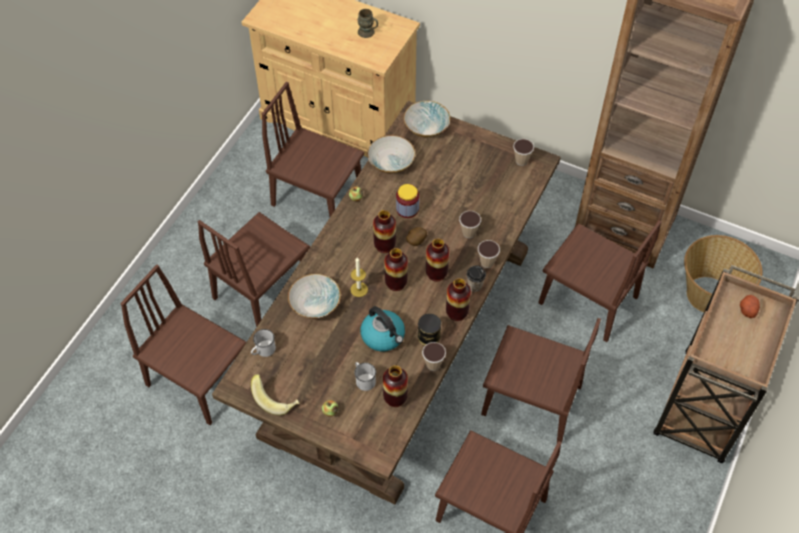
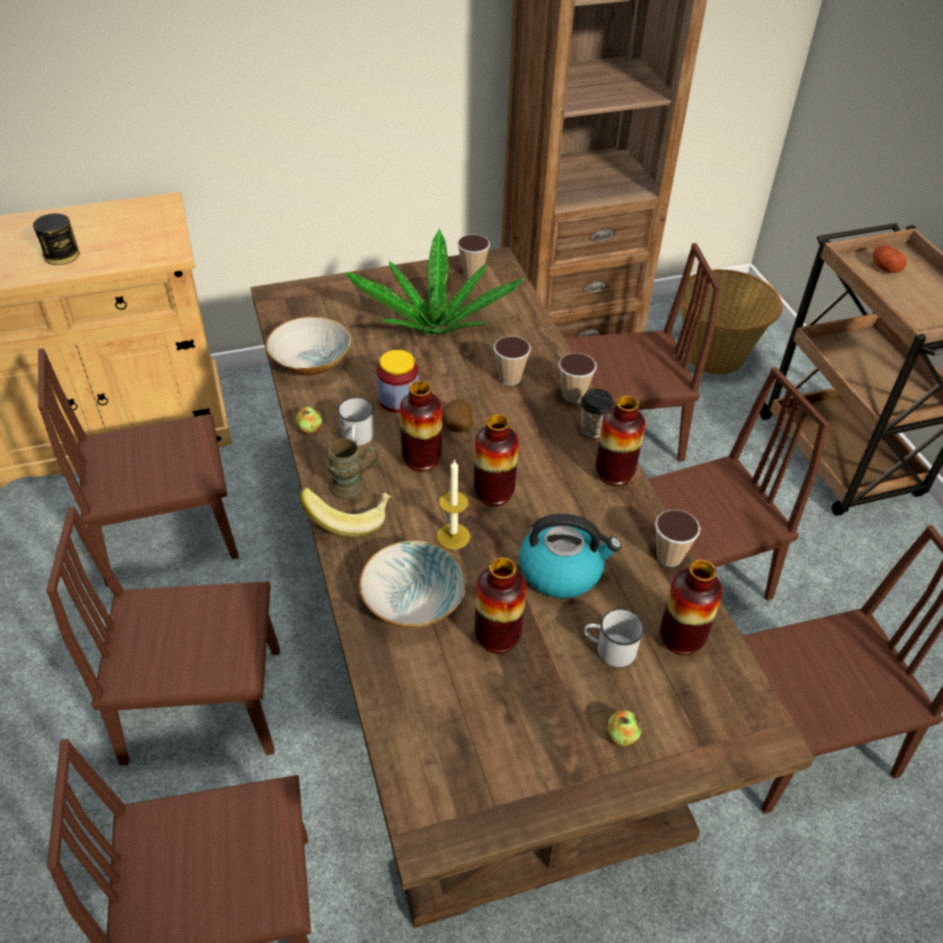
camera: 45 degrees left, 10 degrees down
brown chair [198,212,310,327] -> brown chair turned 90 degrees clockwise [46,506,280,766]
white mug [251,329,276,357] -> white mug moved to [337,397,374,446]
banana [251,374,299,415] -> banana moved to [300,488,391,537]
brown mug [357,9,378,38] -> brown mug moved to [326,438,379,499]
bowl [404,101,450,137] -> none
can [417,313,441,346] -> can moved to [33,214,80,265]
vase [426,238,449,282] -> vase moved to [475,557,526,654]
none -> potted plant [346,228,524,336]

